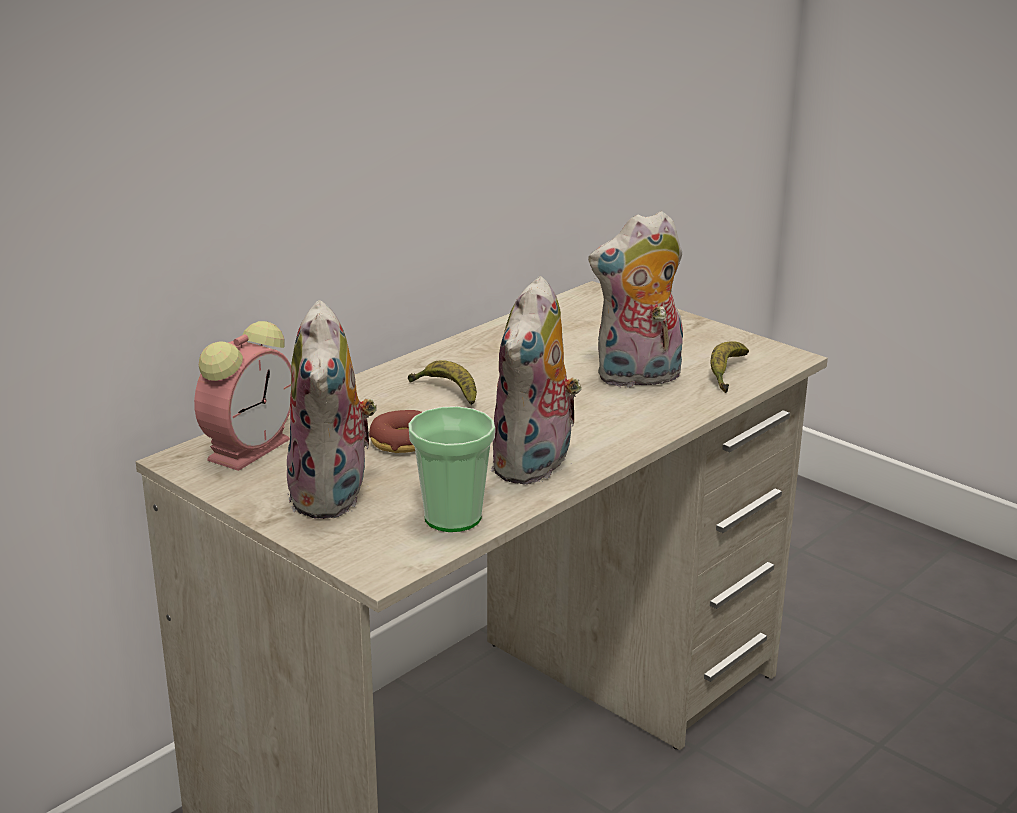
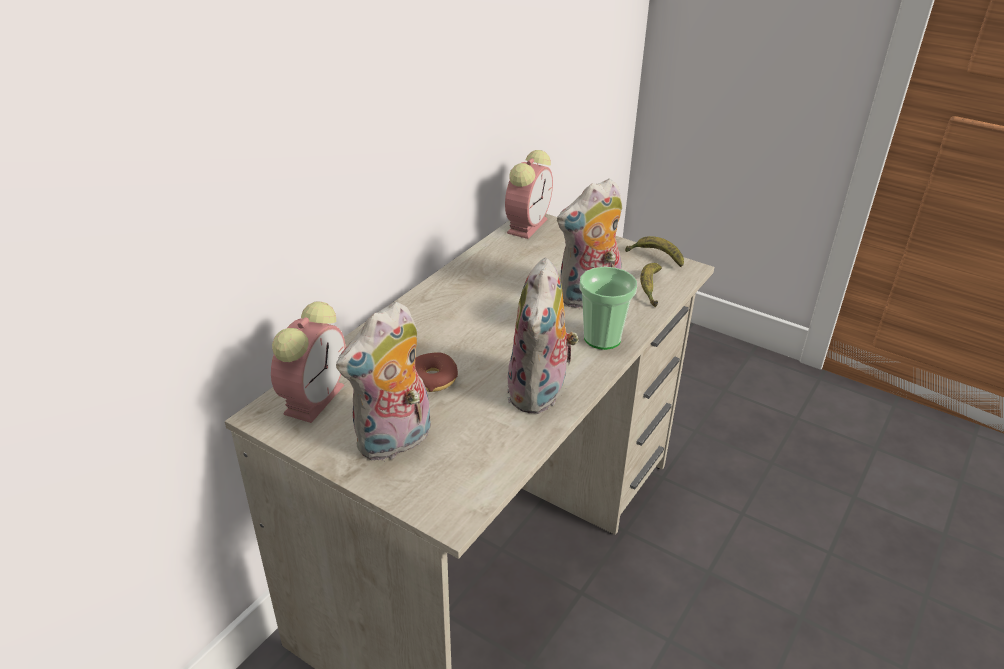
camera: 10 degrees left, 10 degrees up
plush toy [287,300,377,519] -> plush toy turned 60 degrees clockwise [336,302,431,462]
banana [408,360,477,405] -> banana moved to [625,236,684,267]
cup [408,406,495,532] -> cup moved to [579,267,637,350]
none -> alarm clock [505,150,553,239]

